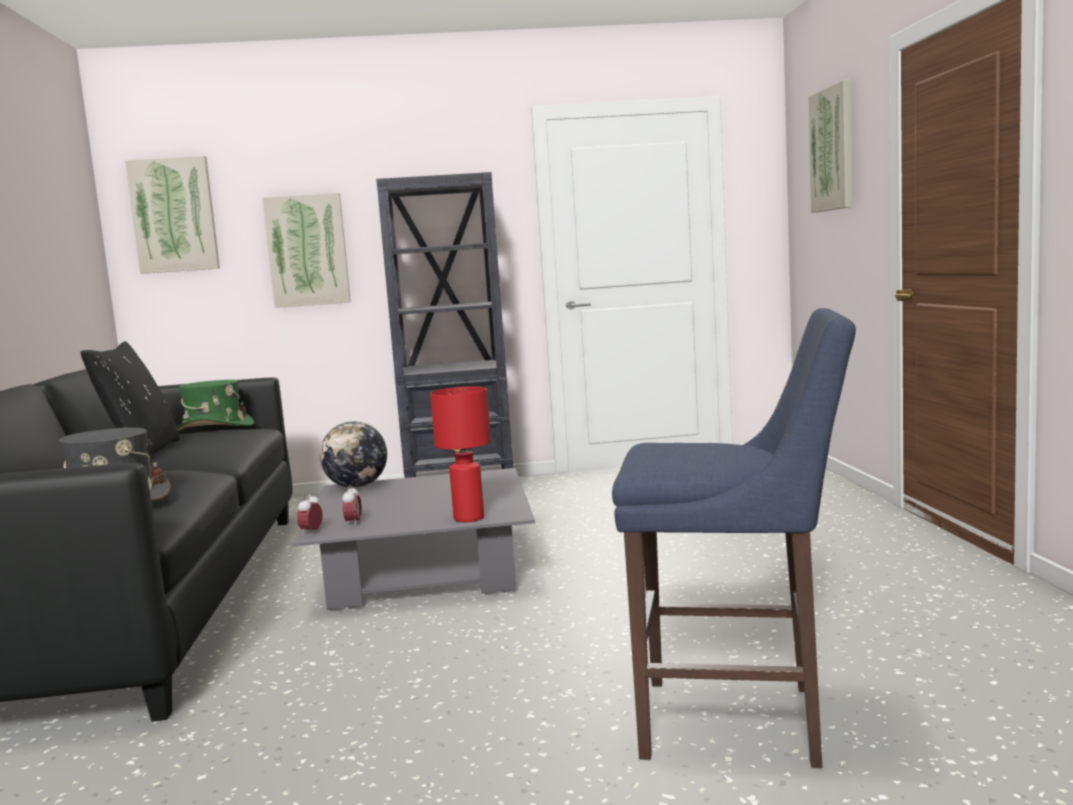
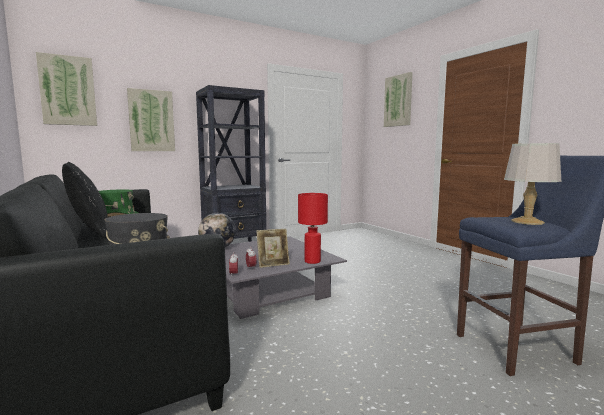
camera: 25 degrees left, 0 degrees up
none -> picture frame [256,229,290,268]
none -> grey table lamp [504,143,561,225]

